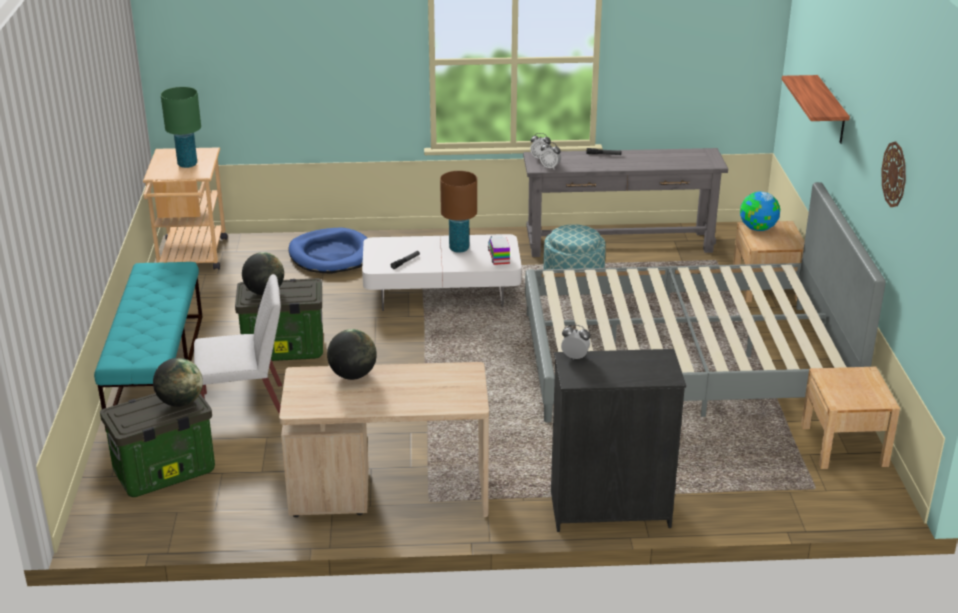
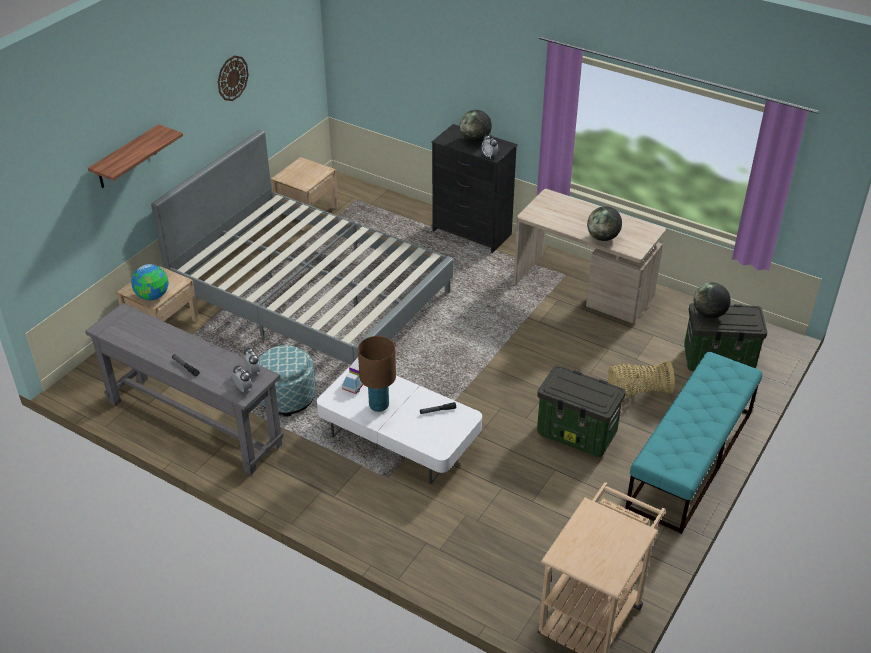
camera: 145 degrees left, 10 degrees up
green table lamp [161,87,201,168] -> none
white chair [194,274,282,414] -> basket [608,361,675,397]
globe [242,252,284,295] -> globe moved to [460,110,492,142]
blue dog bed [288,228,367,273] -> none

